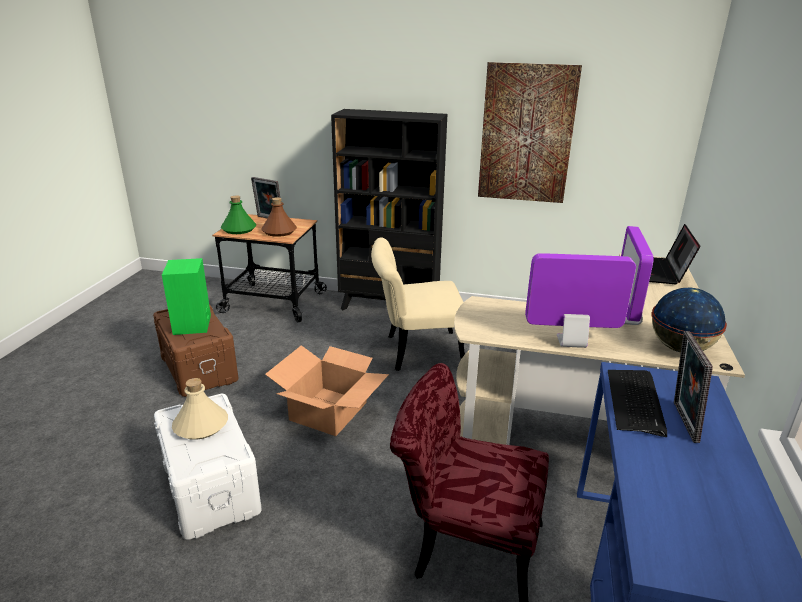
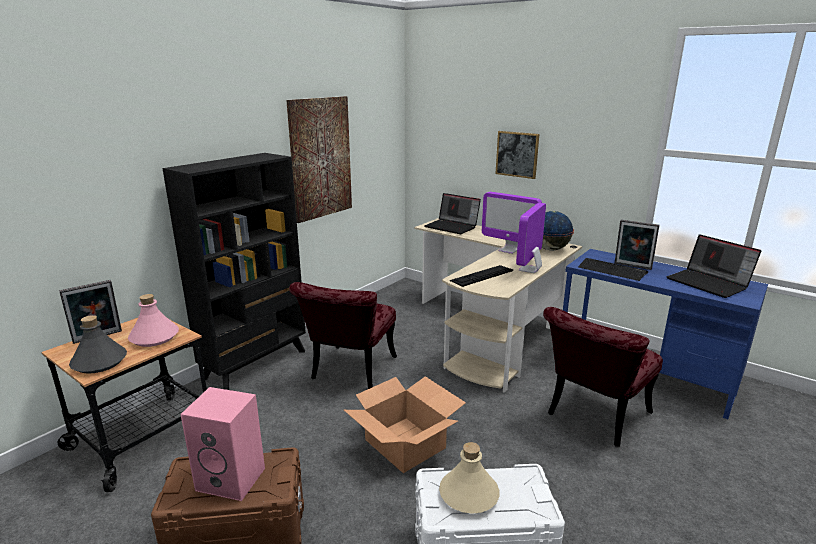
camera: 65 degrees left, 5 degrees down
green speaker [162,258,211,335] -> pink speaker [180,387,265,501]
green bottle [221,196,256,234] -> grey bottle [69,315,127,374]
brown bottle [261,197,297,237] -> pink bottle [128,294,179,347]
beige chair [371,237,465,371] -> red chair [289,282,397,389]
none -> keyboard [450,265,513,287]
none -> picture [495,131,539,179]
none -> laptop [667,234,761,298]

